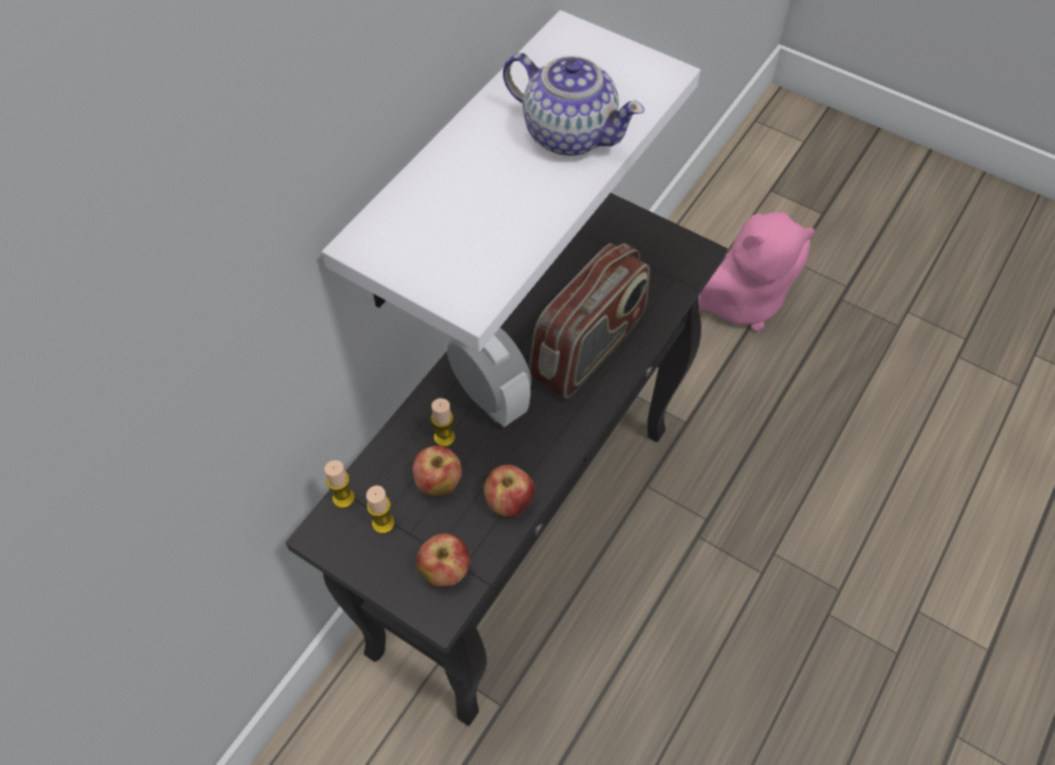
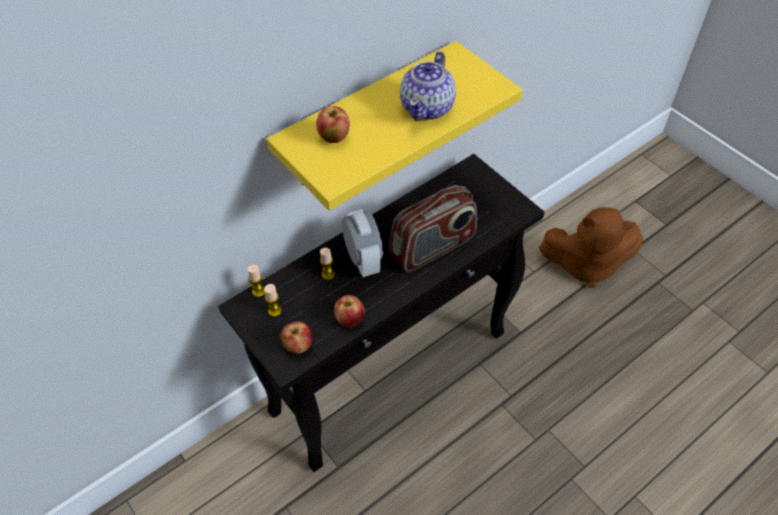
camera: 20 degrees right, 5 degrees down
white shelf [322,10,700,352] -> yellow shelf [266,41,523,211]
apple [413,446,462,496] -> apple moved to [316,106,350,143]
teapot [503,53,644,156] -> teapot turned 60 degrees clockwise [400,51,456,121]
pink plush toy [699,212,815,331] -> brown plush toy [539,207,644,288]

